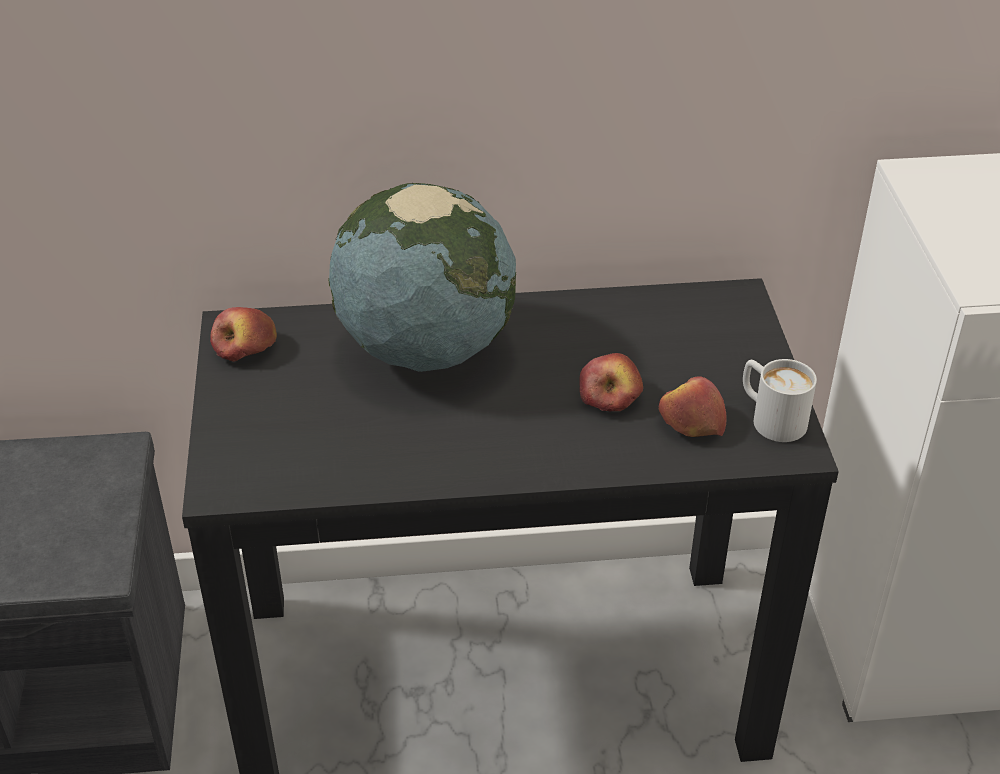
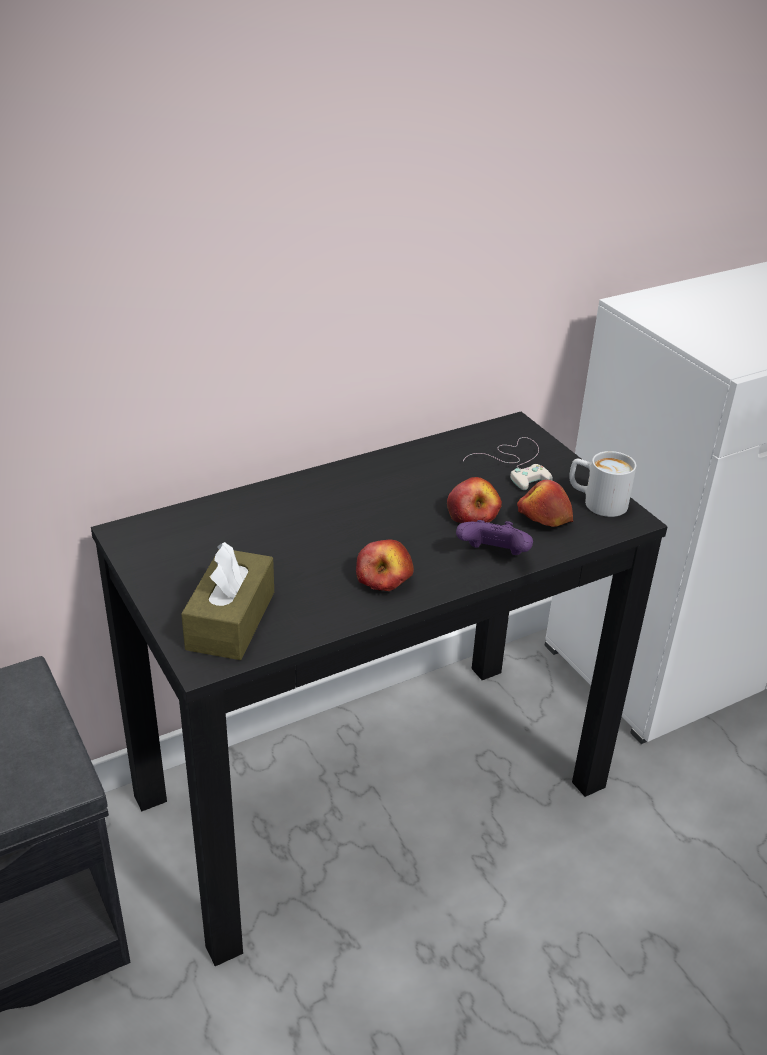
camera: 25 degrees left, 5 degrees down
apple [210,307,277,362] -> apple moved to [356,539,414,591]
globe [328,183,516,372] -> none
none -> brown tissue box [181,542,274,660]
none -> purple game controller [456,520,533,555]
none -> white game controller [463,437,553,490]

